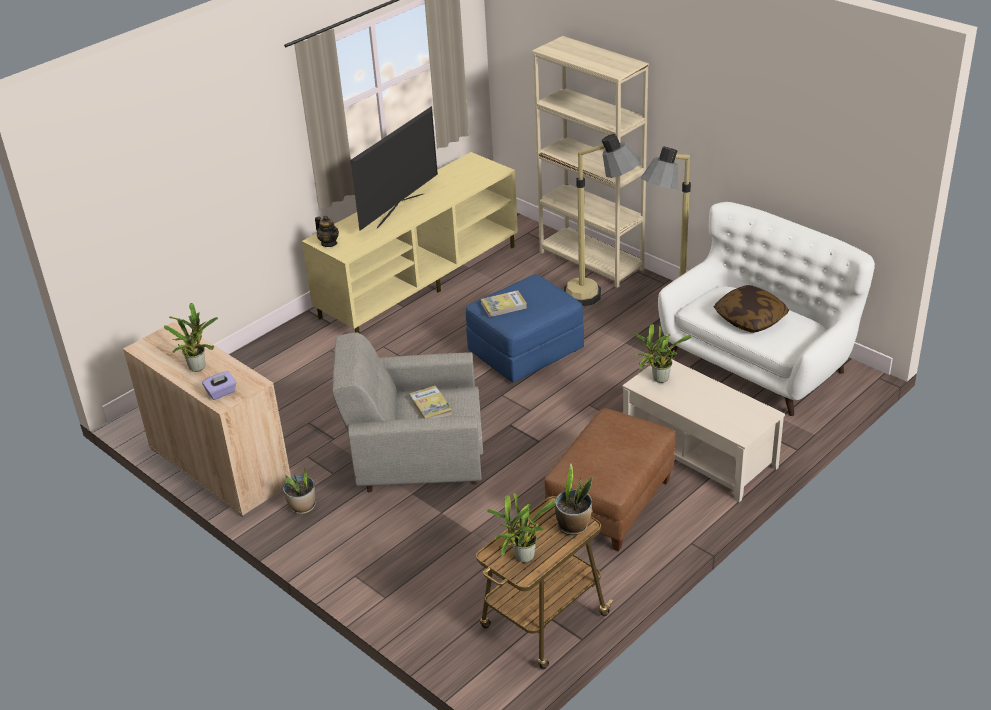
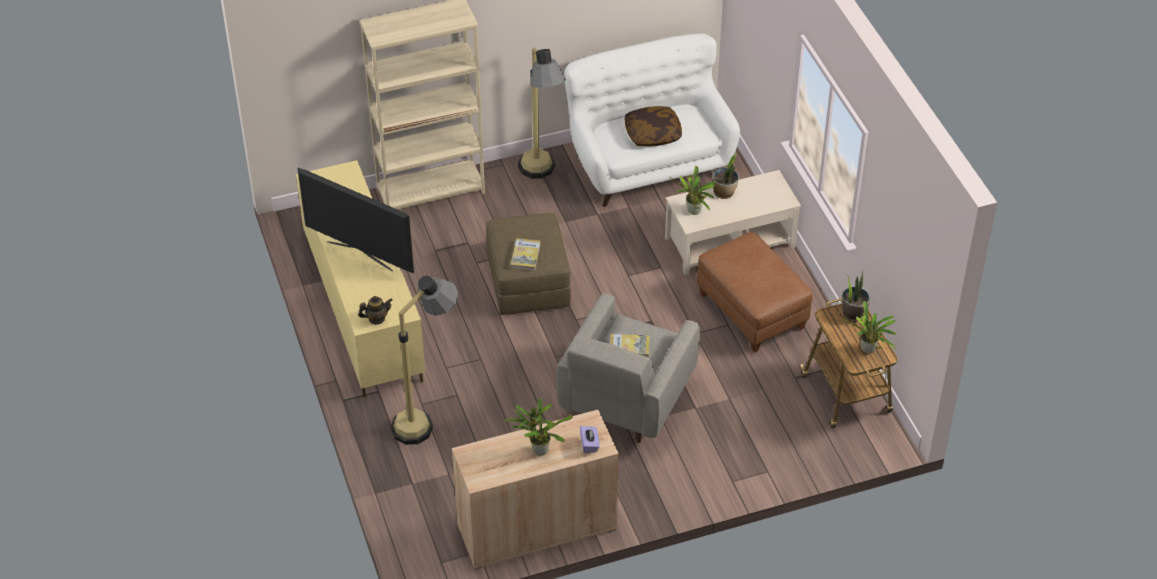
camera: 65 degrees left, 10 degrees up
potted plant [283,466,316,514] -> potted plant moved to [712,153,739,199]
television [350,106,438,231] -> television turned 150 degrees clockwise [297,168,414,273]
blue ottoman [466,274,584,383] -> brown ottoman [486,213,571,315]
floor lamp [563,134,641,306] -> floor lamp moved to [391,276,458,445]

